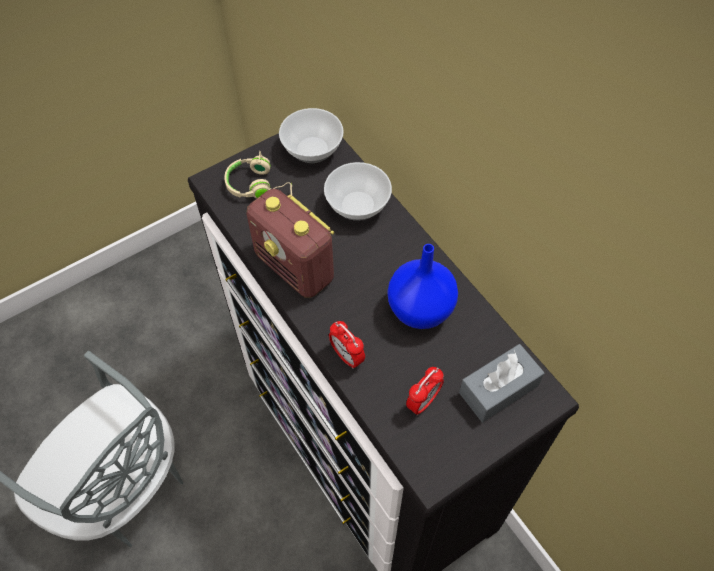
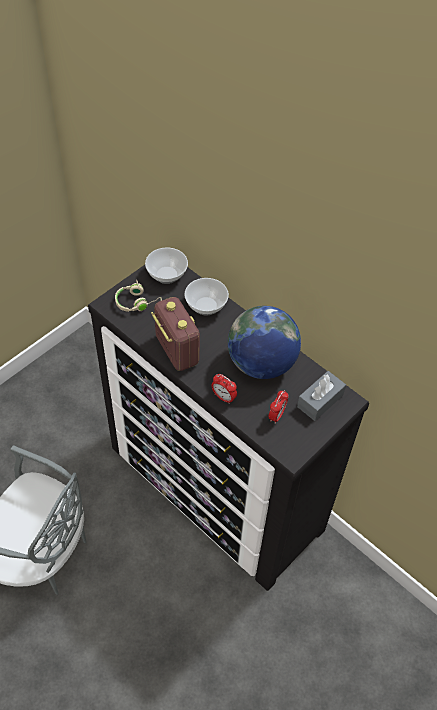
camera: 15 degrees left, 5 degrees down
radio [247,189,335,298] -> radio turned 150 degrees counterclockwise [151,297,200,371]
blue vase [388,244,458,329] -> globe [228,306,301,379]

